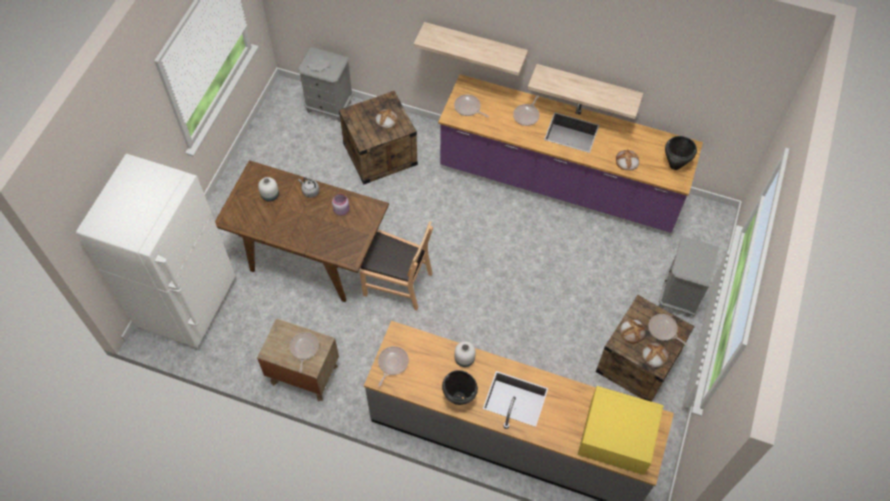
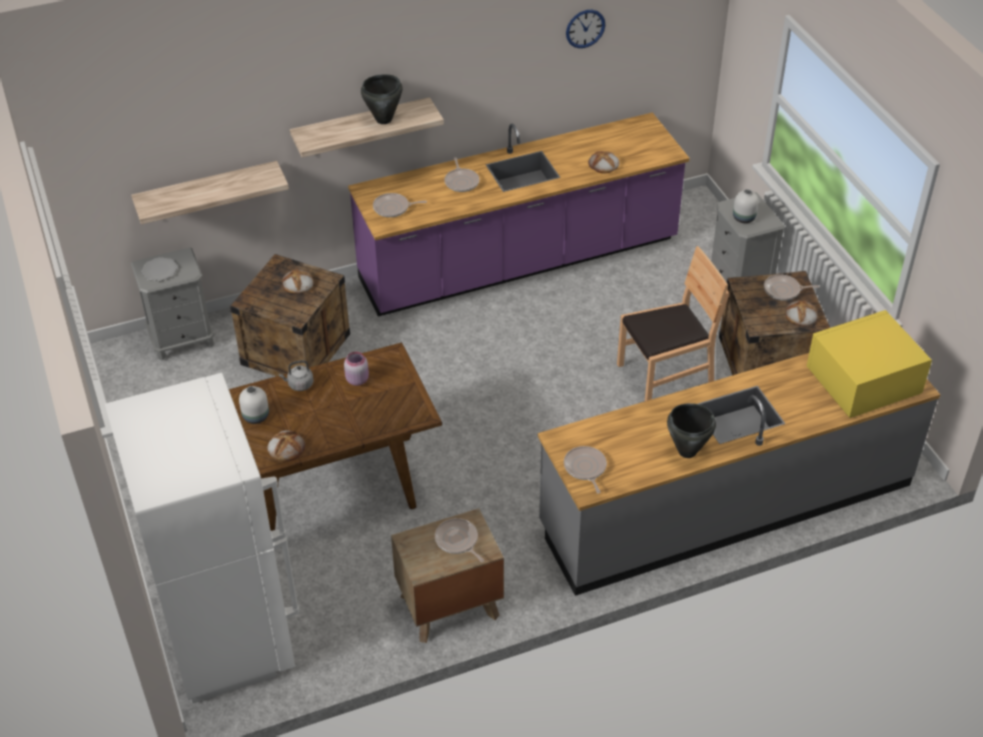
camera: 40 degrees left, 15 degrees down
brown chair [359,221,433,310] -> brown chair moved to [617,246,729,402]
white vase [454,341,476,367] -> white vase moved to [733,189,759,223]
shelf [528,64,643,119] -> shelf moved to [131,161,289,224]
bread [620,320,646,344] -> bread moved to [268,430,305,462]
black cooking pot [665,136,697,170] -> black cooking pot moved to [361,74,402,124]
none -> wall clock [566,10,605,48]

